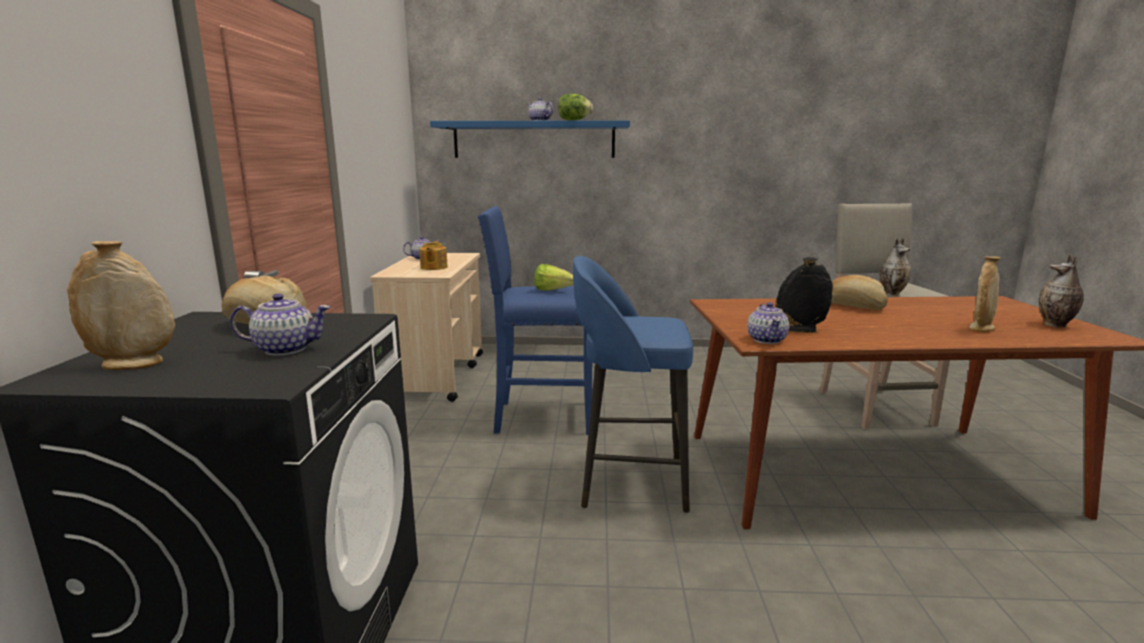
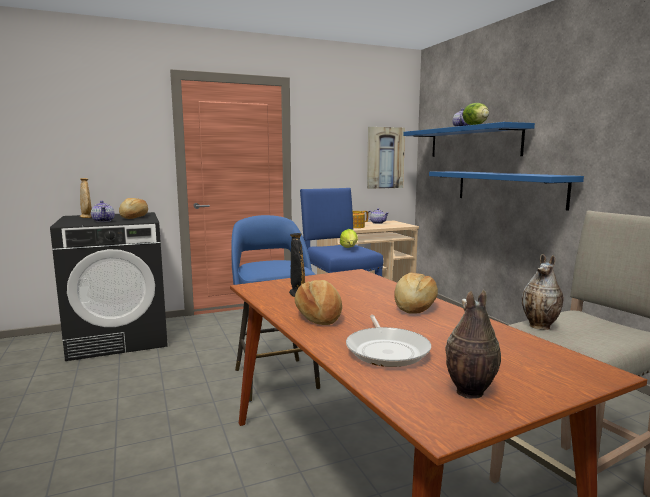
camera: 65 degrees right, 5 degrees down
teapot [747,302,789,344] -> none
beige vase [969,256,1001,332] -> frying pan [346,315,431,367]
none -> bread [295,280,342,325]
none -> picture [367,127,405,189]
none -> blue shelf [429,171,584,211]

